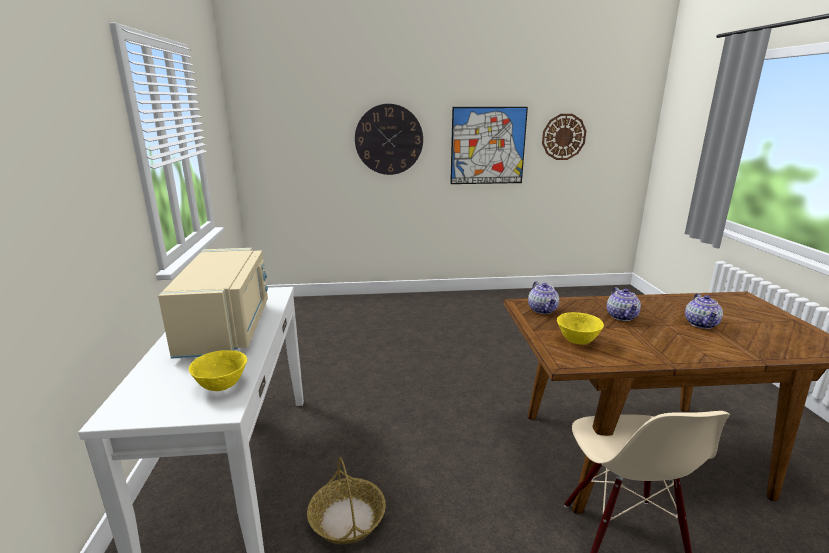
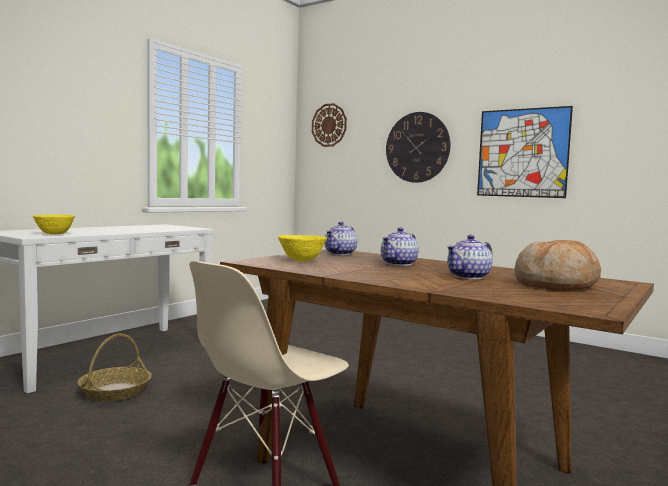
camera: 40 degrees right, 15 degrees down
beige microwave [158,248,268,359] -> none
wall clock [542,114,586,160] -> wall clock moved to [312,103,347,147]
none -> bread [515,240,601,291]

